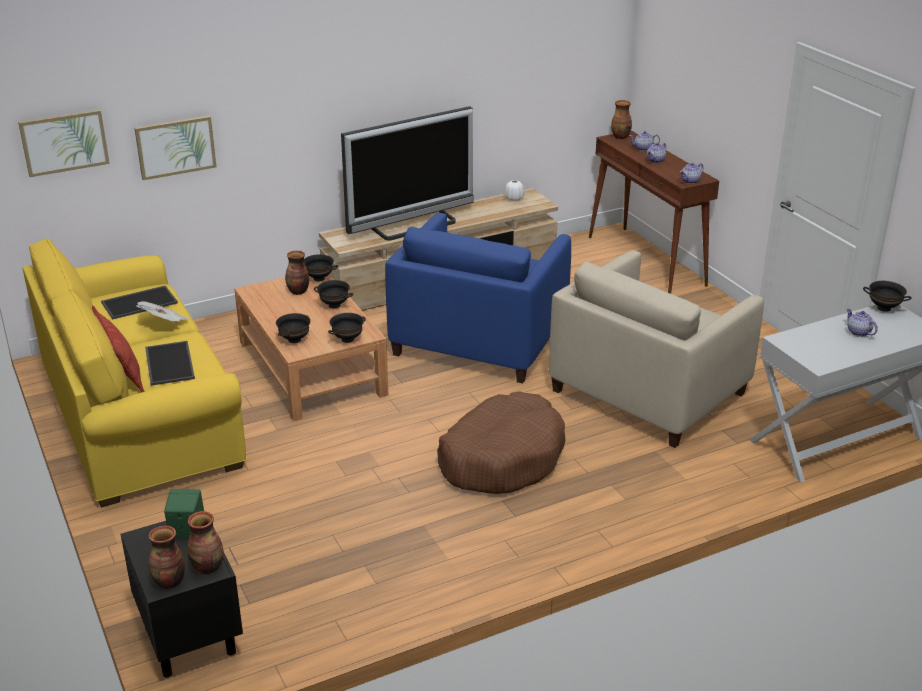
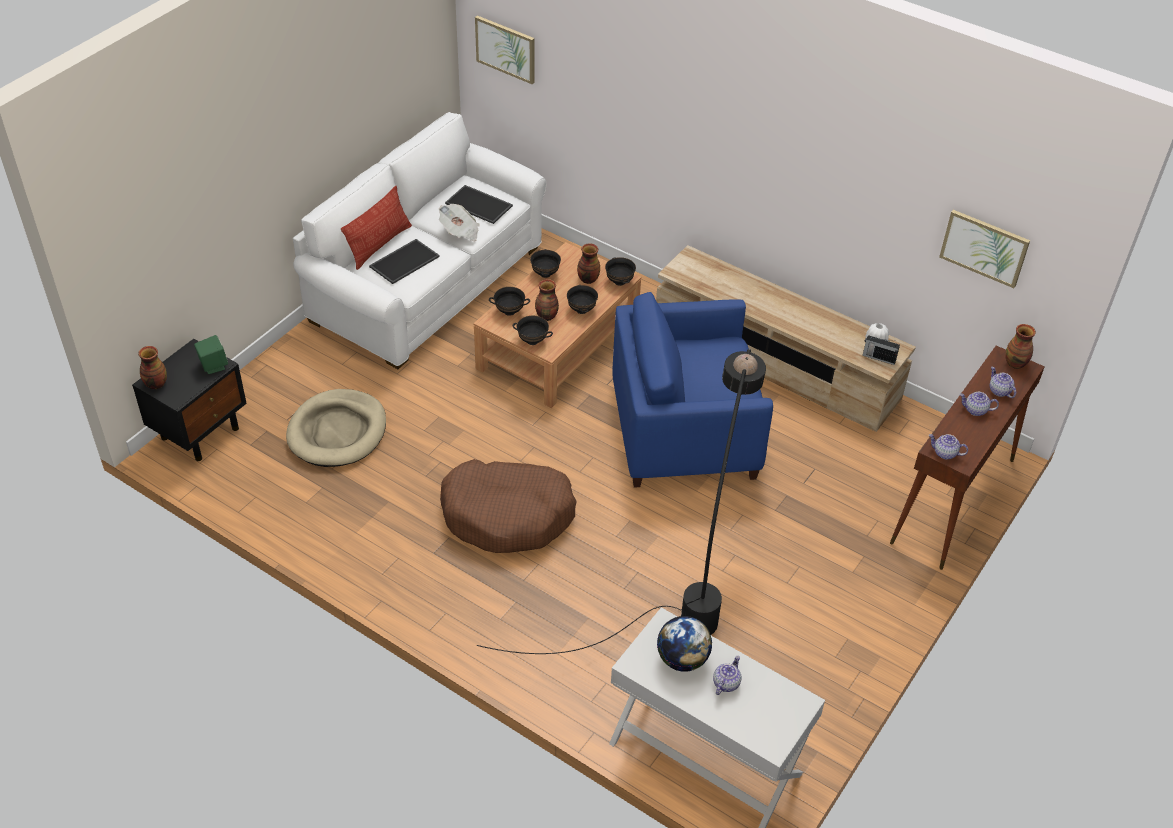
camera: 60 degrees right, 15 degrees up
yellow sofa [22,238,247,507] -> white sofa [293,112,547,369]
picture [134,116,217,180] -> picture moved to [939,210,1030,288]
vase [187,511,223,574] -> vase moved to [535,279,559,321]
television [341,106,473,241] -> none
beige armchair [549,250,764,448] -> black floor lamp [477,349,766,654]
black bowl [863,281,912,312] -> black bowl moved to [530,249,561,278]
none -> beige dog bed [286,389,386,467]
none -> globe [657,616,712,672]
none -> radio [863,335,900,365]

